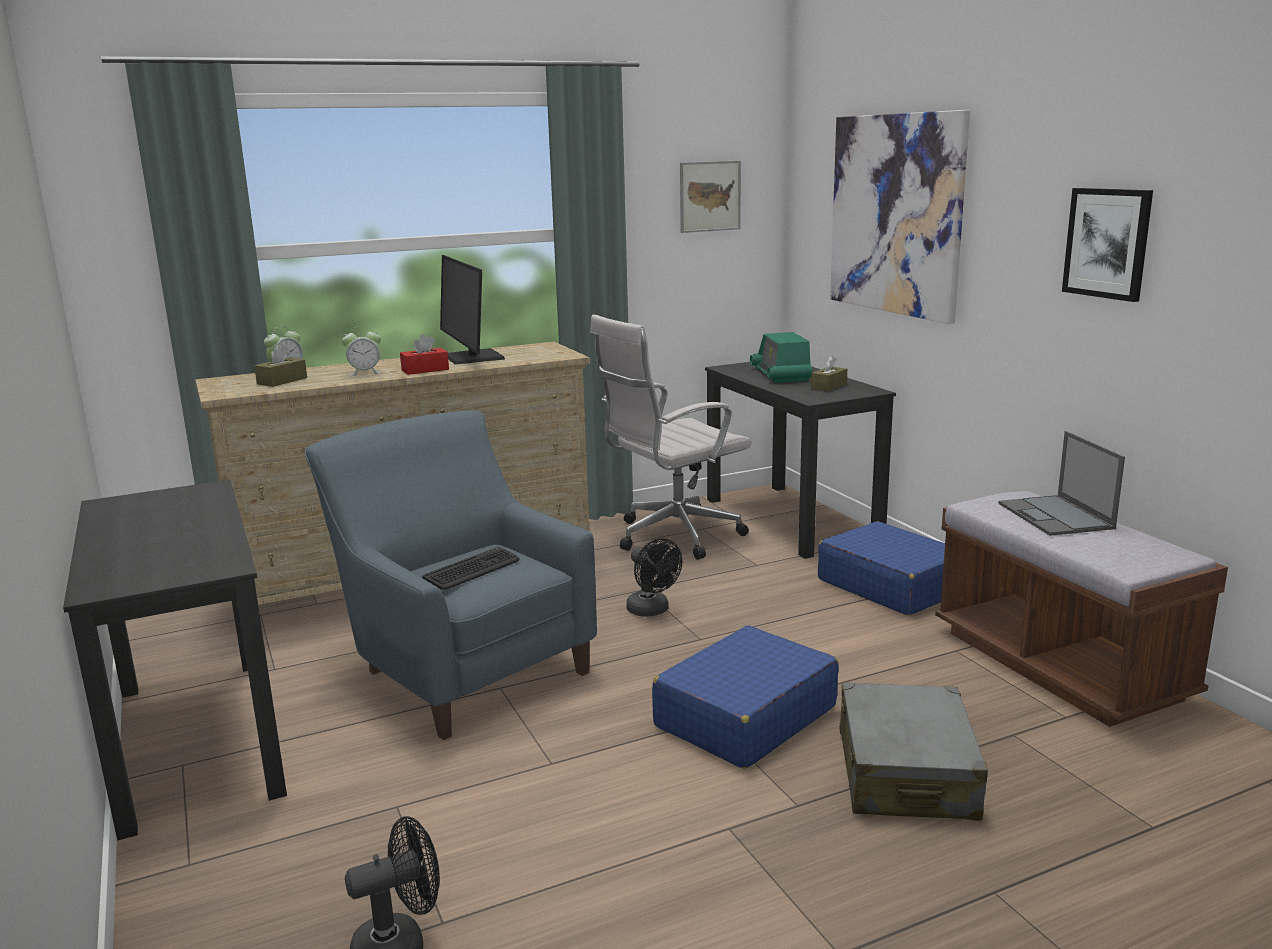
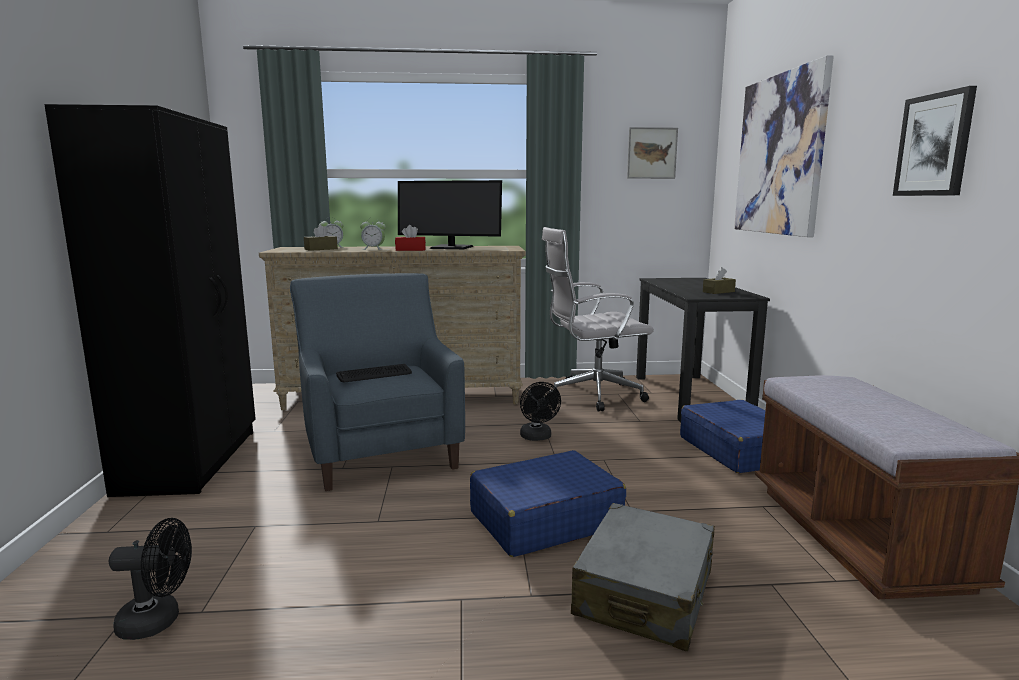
camera: 20 degrees right, 5 degrees down
black desk [63,480,287,841] -> black wardrobe [44,104,256,497]
monitor [440,255,505,365] -> monitor turned 75 degrees counterclockwise [398,180,502,249]
radio [750,332,812,383] -> none
laptop [999,431,1125,536] -> none

